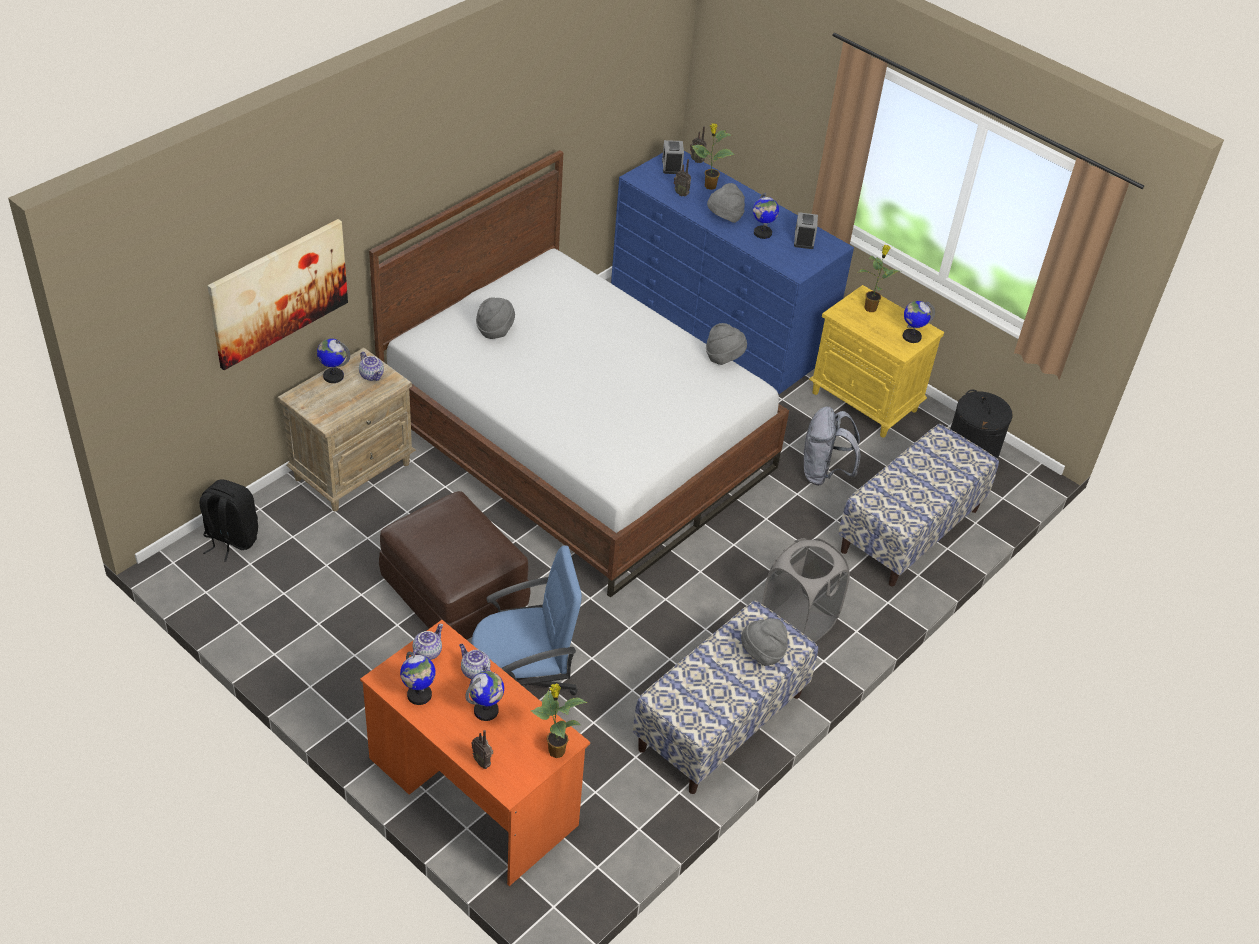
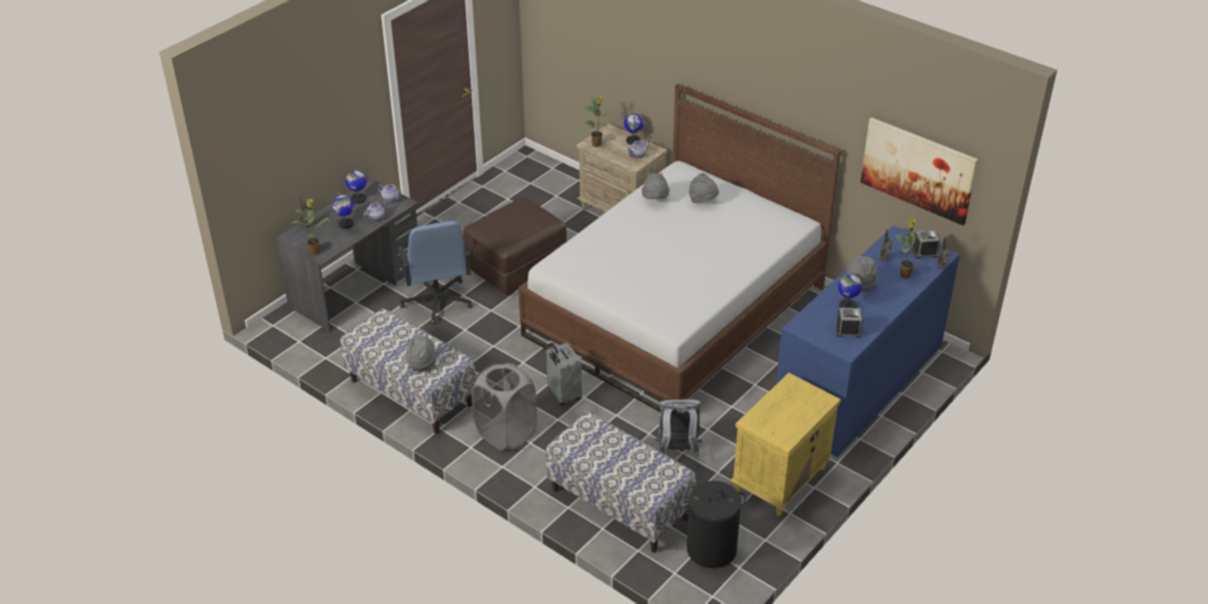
camera: 90 degrees right, 5 degrees down
black backpack [200,480,258,562] -> none
picture [207,219,348,370] -> picture moved to [860,117,978,225]
orange desk [360,620,590,886] -> grey desk [275,178,418,331]
grey hat [706,323,747,365] -> grey hat moved to [642,173,670,199]
potted plant [858,245,900,312] -> potted plant moved to [583,96,610,147]
globe [903,301,935,343] -> none
none -> grey suitcase [546,343,582,405]

